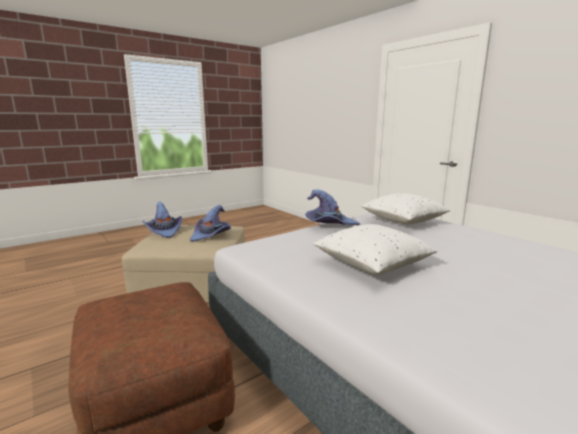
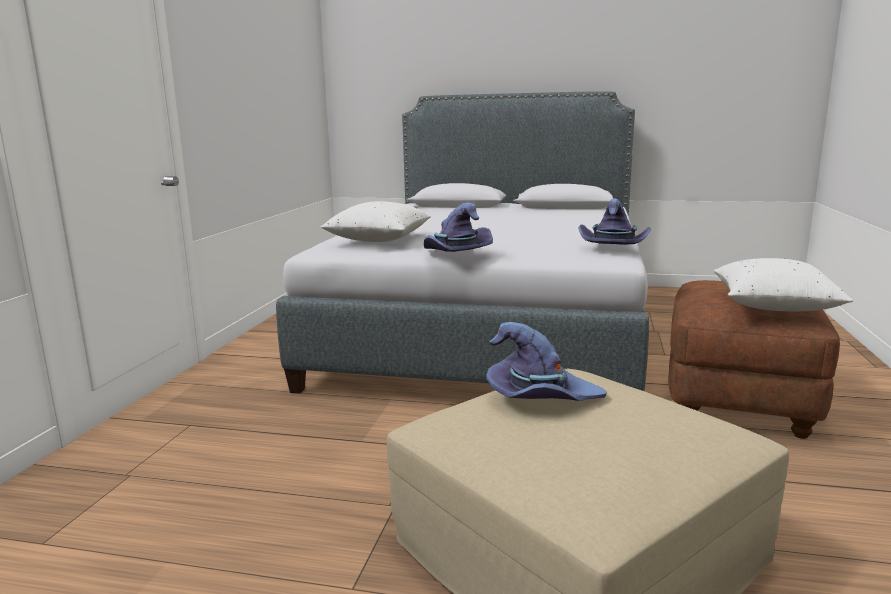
camera: 130 degrees left, 0 degrees up
purple hat [143,202,182,238] -> purple hat moved to [578,198,651,245]
white pillow [313,224,438,275] -> white pillow moved to [714,258,853,311]

